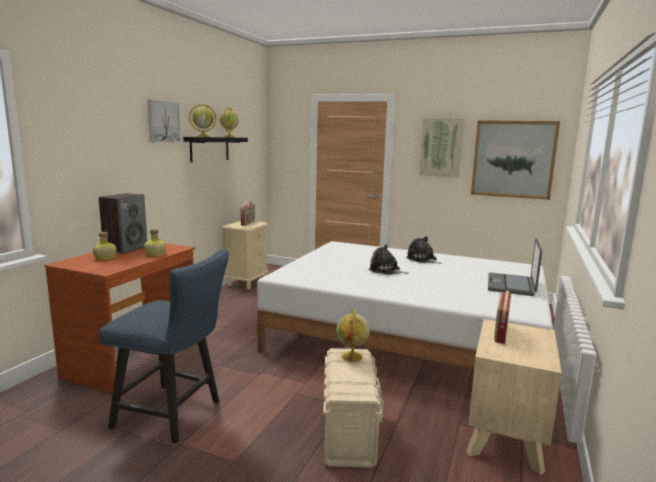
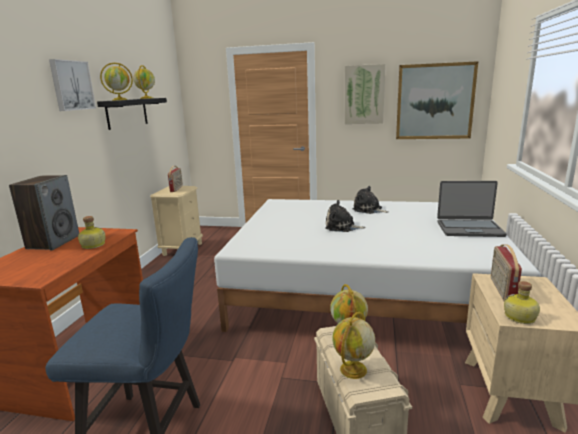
camera: 10 degrees left, 5 degrees up
bottle [93,232,117,260] -> bottle moved to [504,281,540,324]
laptop [488,238,542,296] -> laptop turned 90 degrees counterclockwise [437,181,507,237]
none -> globe [332,312,375,379]

